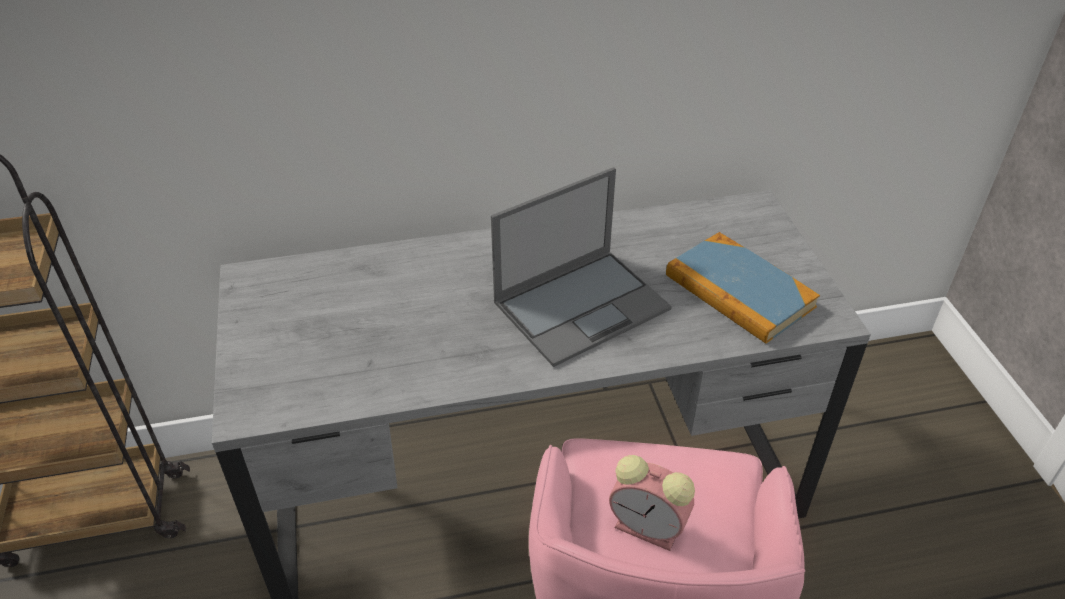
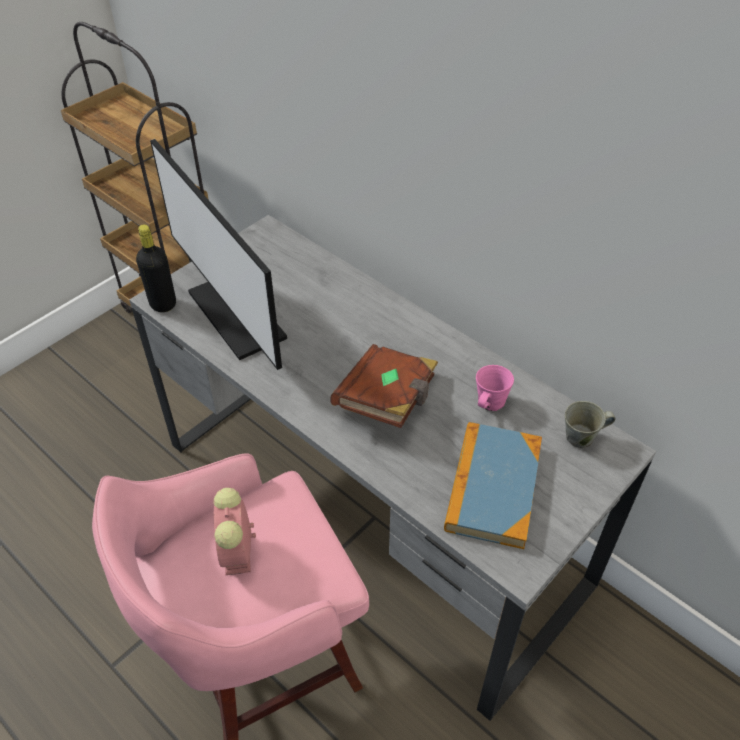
camera: 55 degrees right, 5 degrees up
laptop [491,167,672,367] -> brown book [330,344,438,428]
none -> black bottle [136,224,176,312]
none -> monitor [150,139,287,370]
none -> pink mug [476,365,514,411]
none -> grey mug [565,401,615,448]

